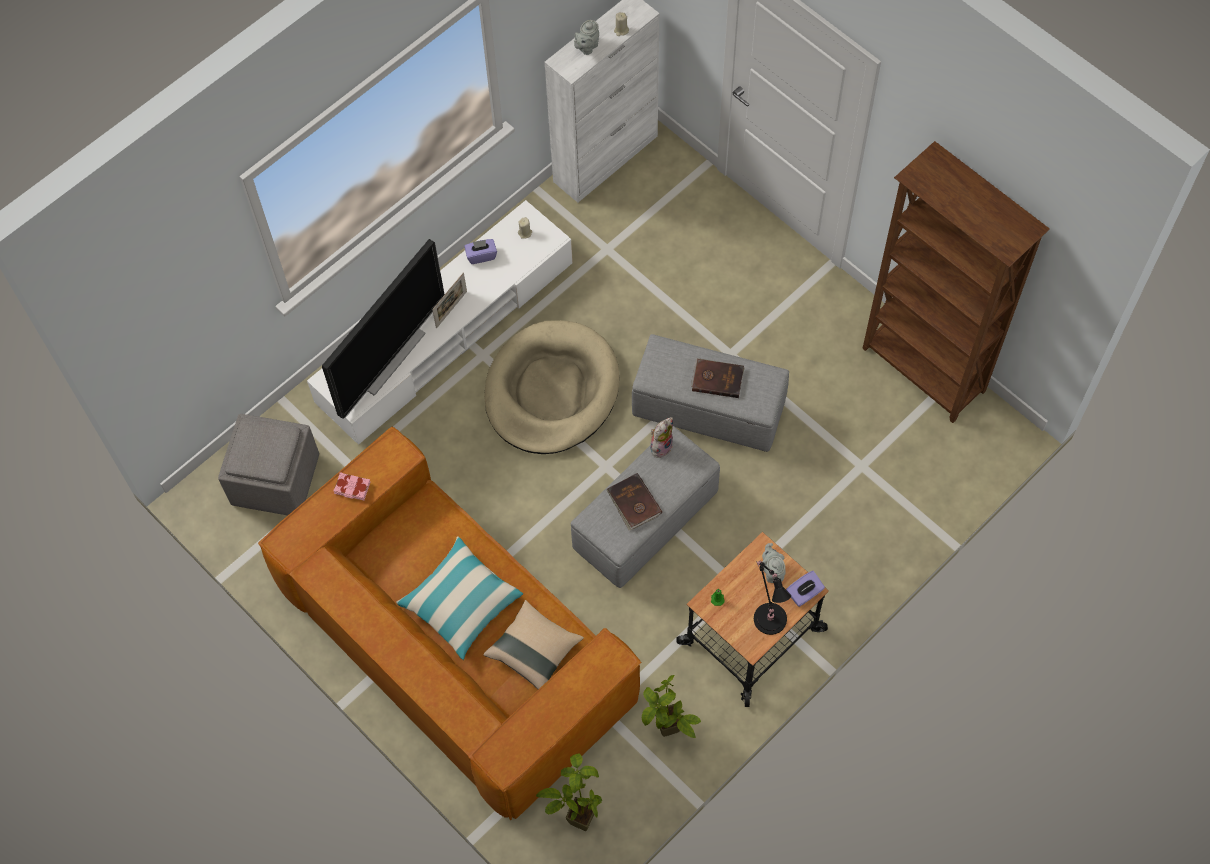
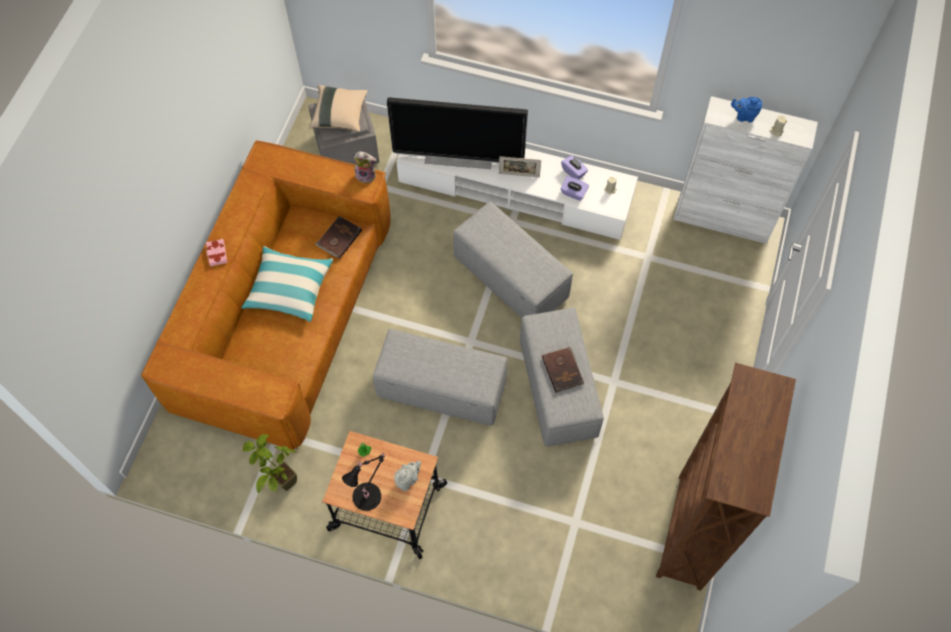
camera: 60 degrees right, 0 degrees up
pink book [333,472,370,501] -> pink book moved to [206,239,227,266]
beige pillow [483,600,584,690] -> beige pillow moved to [309,85,368,132]
beige dog bed [484,320,620,454] -> grey ottoman [453,201,573,318]
potted plant [536,754,602,831] -> none
grey teapot [574,20,599,55] -> blue teapot [731,97,763,123]
brown book [607,473,662,531] -> brown book moved to [315,216,362,258]
plush toy [650,417,673,458] -> plush toy moved to [354,151,377,183]
purple tissue box [786,571,825,607] -> purple tissue box moved to [561,176,589,201]

